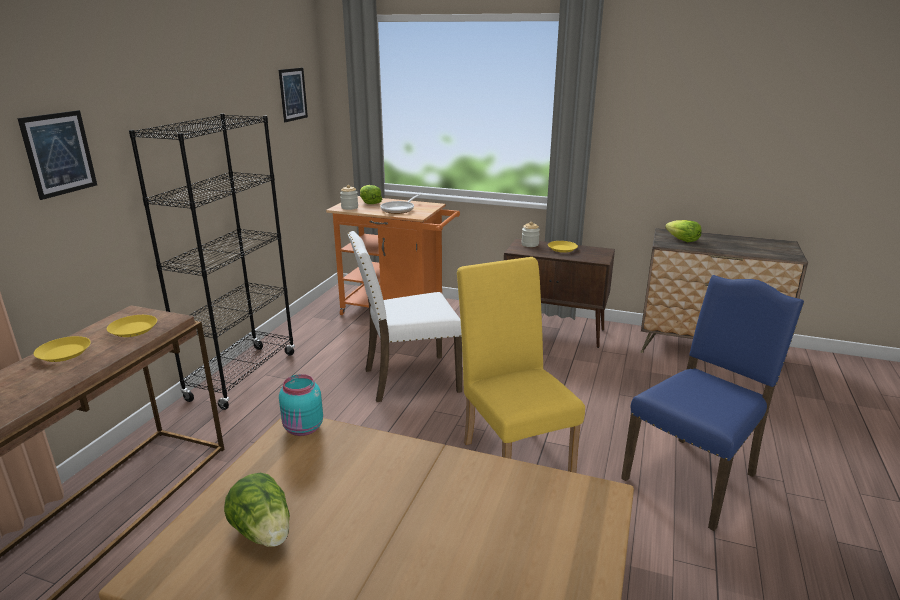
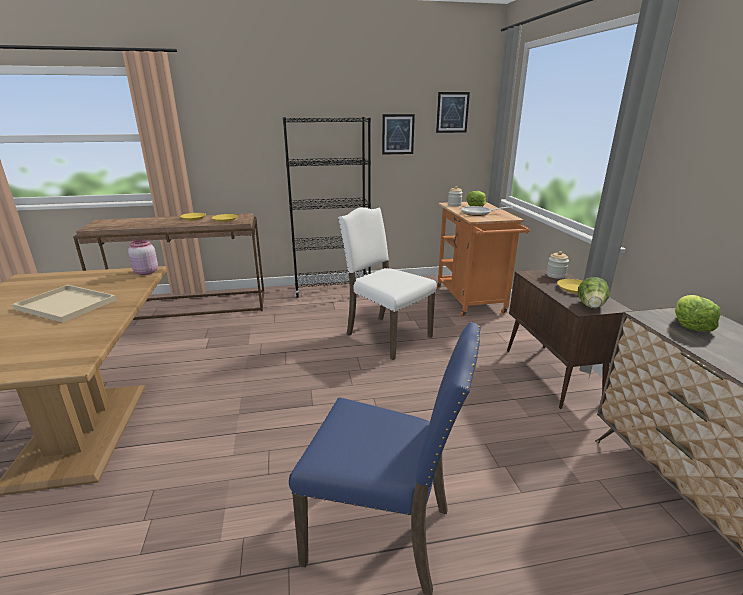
camera: 60 degrees right, 0 degrees up
picture [17,110,97,200] -> picture moved to [382,114,415,155]
lettuce [224,473,290,547] -> lettuce moved to [578,277,610,308]
turquoise jar [279,374,323,436] -> pink jar [128,240,158,275]
yellow chair [457,257,585,473] -> none
none -> beige tray [12,285,116,323]

